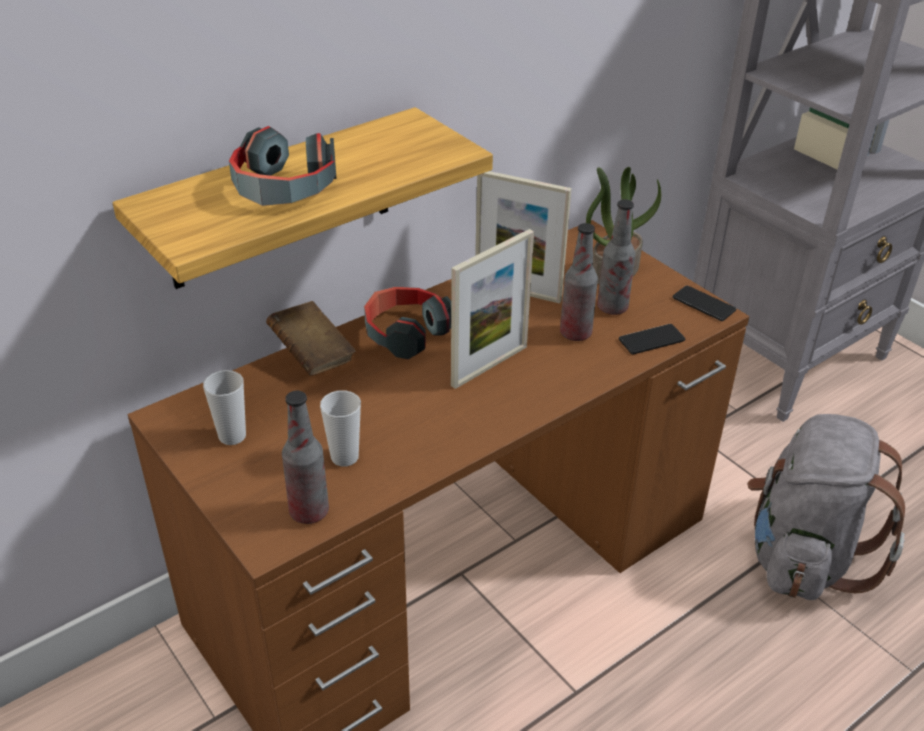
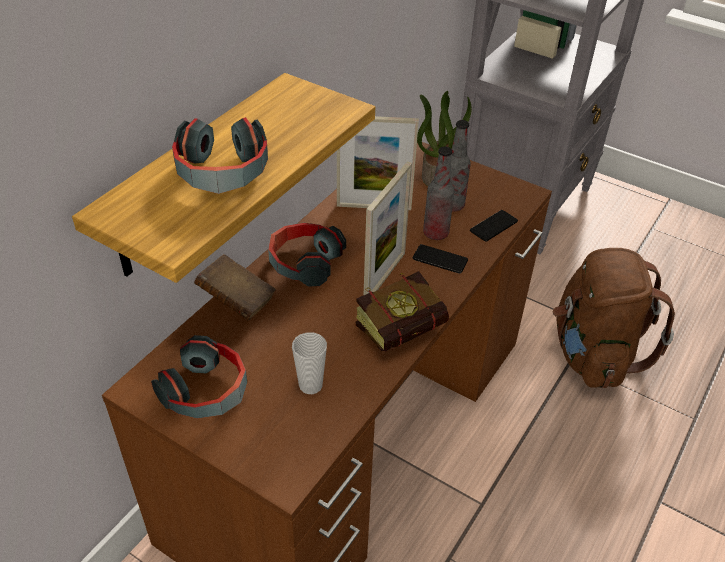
camera: 20 degrees left, 5 degrees up
cup [203,370,246,445] -> headphones [151,335,247,419]
bottle [282,391,329,524] -> none
phone [672,286,736,321] -> phone moved to [412,244,468,274]
grey backpack [747,414,905,600] -> brown backpack [553,248,675,388]
none -> book [356,271,449,351]

